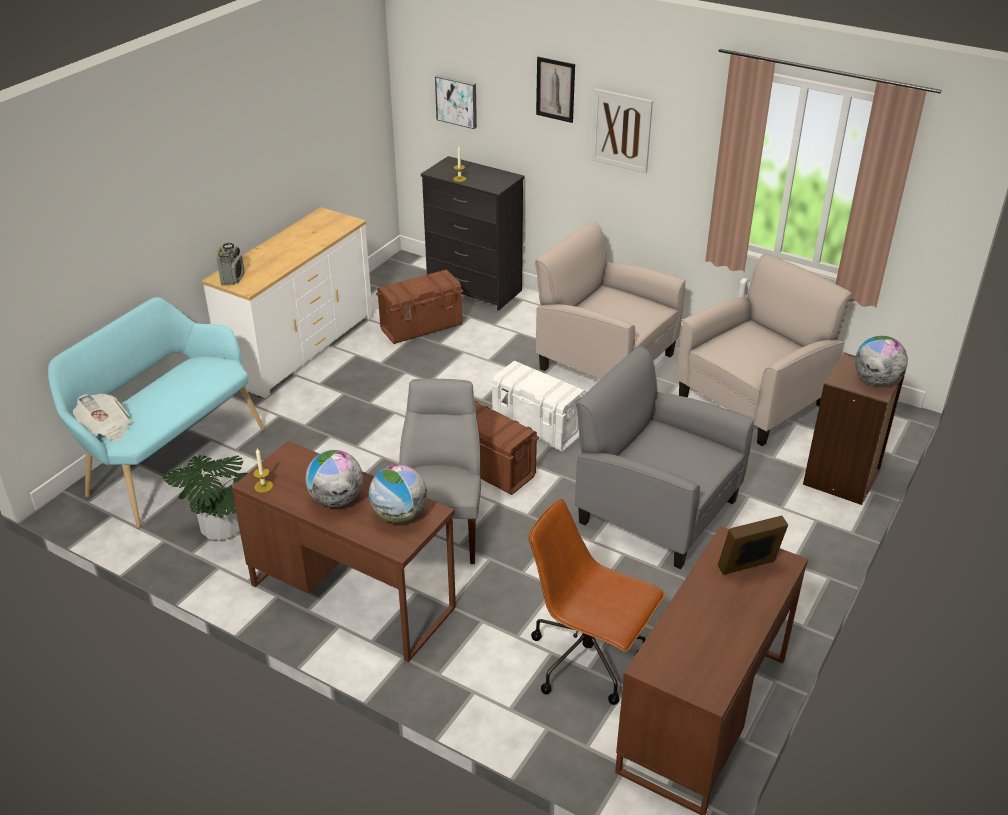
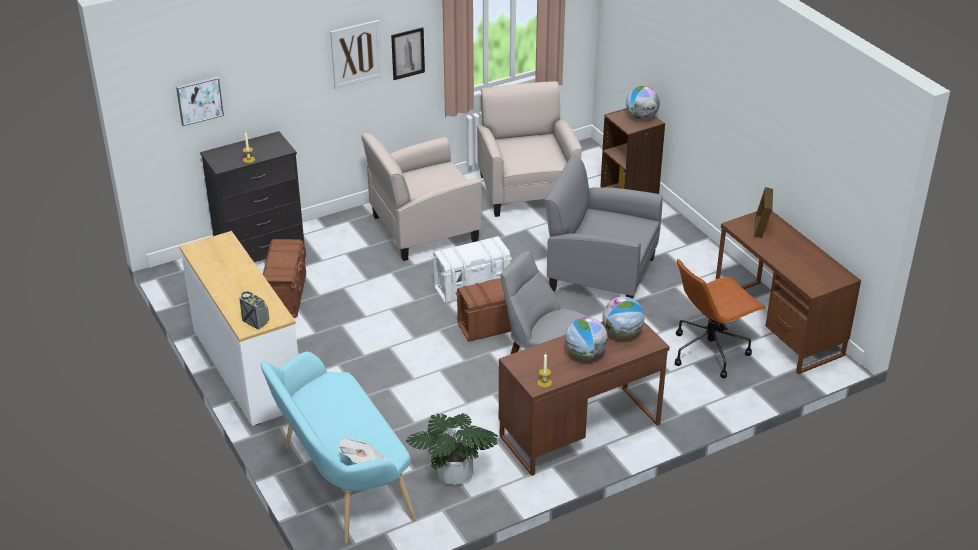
camera: 60 degrees left, 0 degrees up
picture [536,57,575,123] -> picture moved to [391,27,425,80]
grey armchair [575,346,754,569] -> grey armchair turned 45 degrees clockwise [544,155,663,299]

